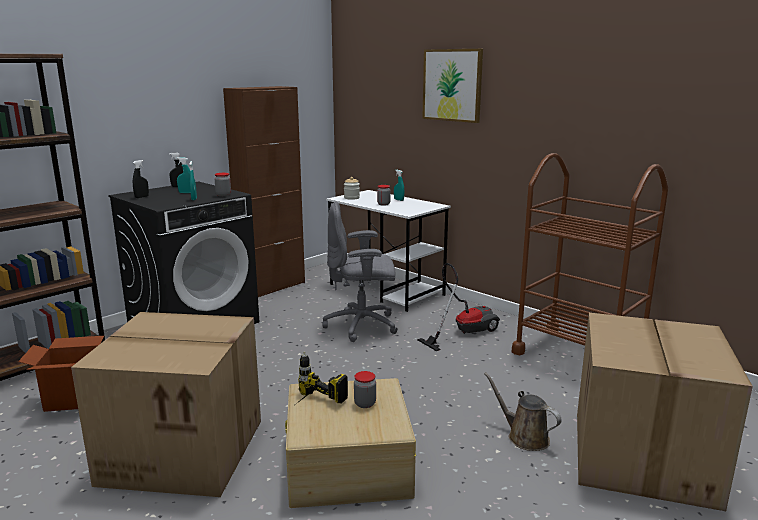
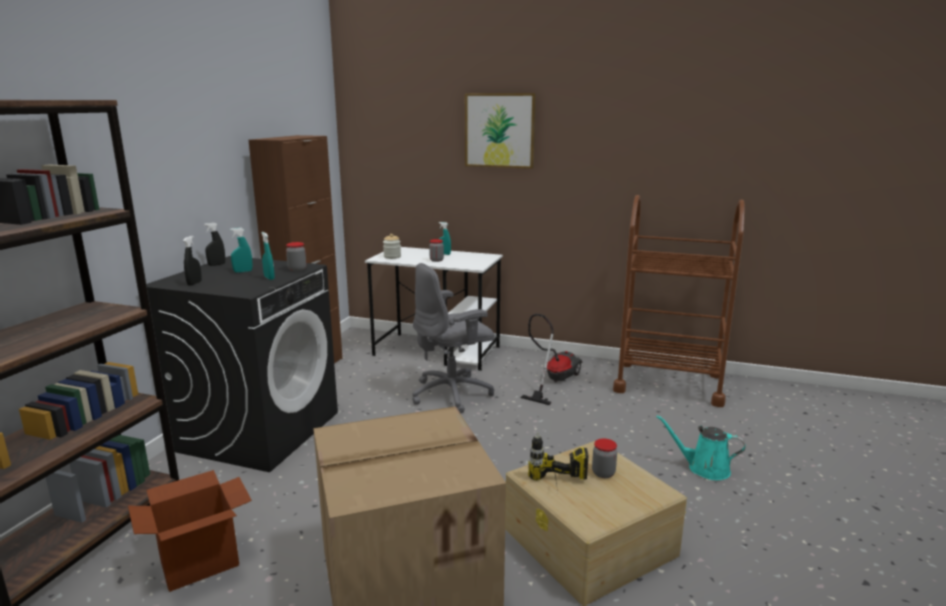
camera: 25 degrees left, 0 degrees up
brown watering can [484,372,561,451] -> turquoise watering can [656,415,745,480]
cardboard box [577,313,753,511] -> none

